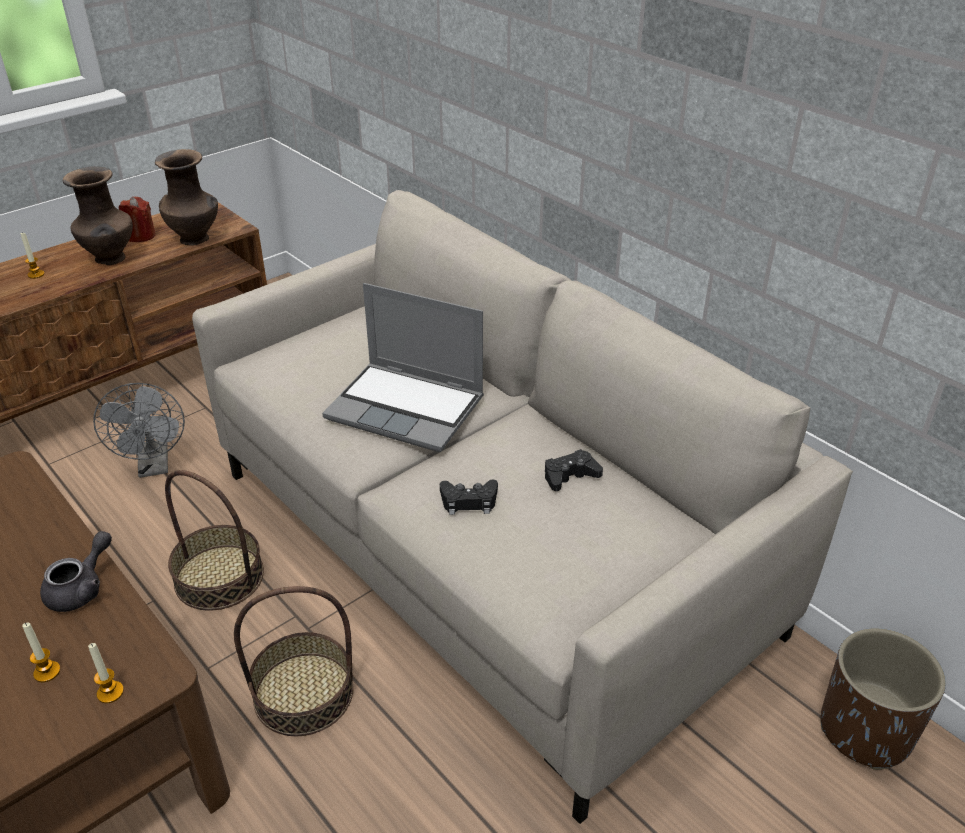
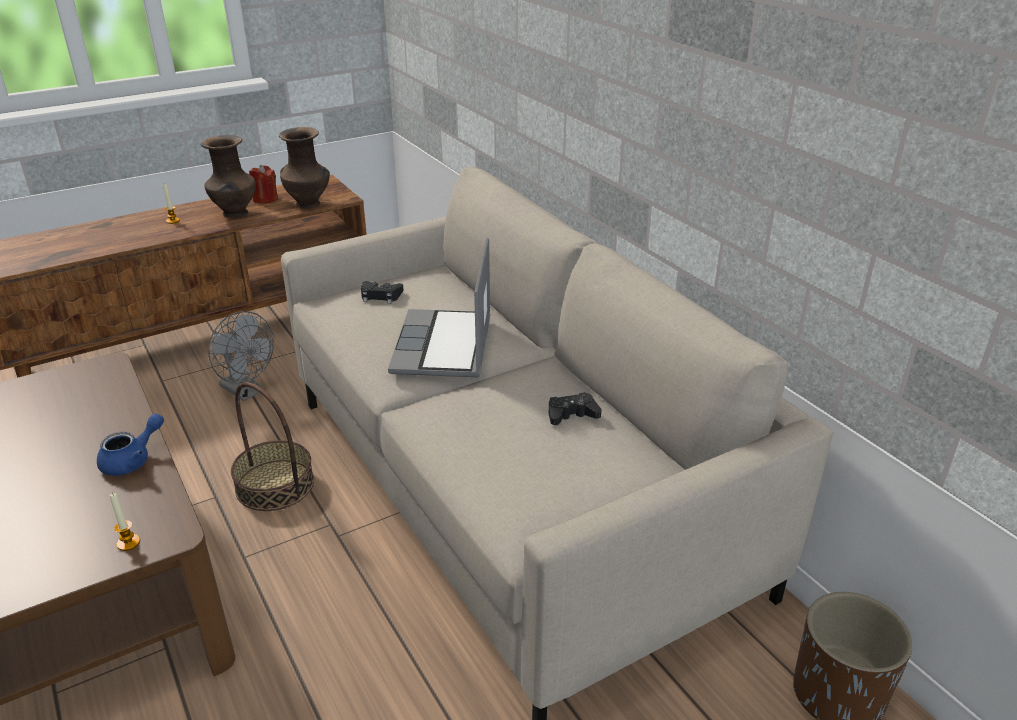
camera: 10 degrees right, 5 degrees down
candle [22,623,60,683] -> none
grey teapot [40,531,112,612] -> blue teapot [97,413,164,476]
grey fan [93,383,185,478] -> grey fan turned 45 degrees counterclockwise [209,311,274,401]
basket [234,586,353,736] -> none
laptop [322,283,484,452] -> laptop turned 60 degrees clockwise [388,237,490,377]
black game controller [440,480,498,515] -> black game controller moved to [361,281,404,303]

